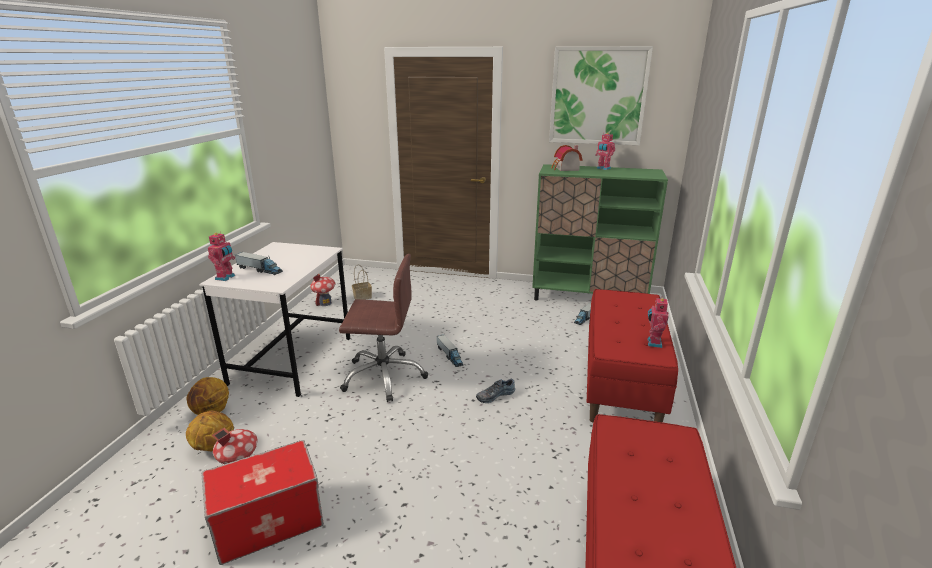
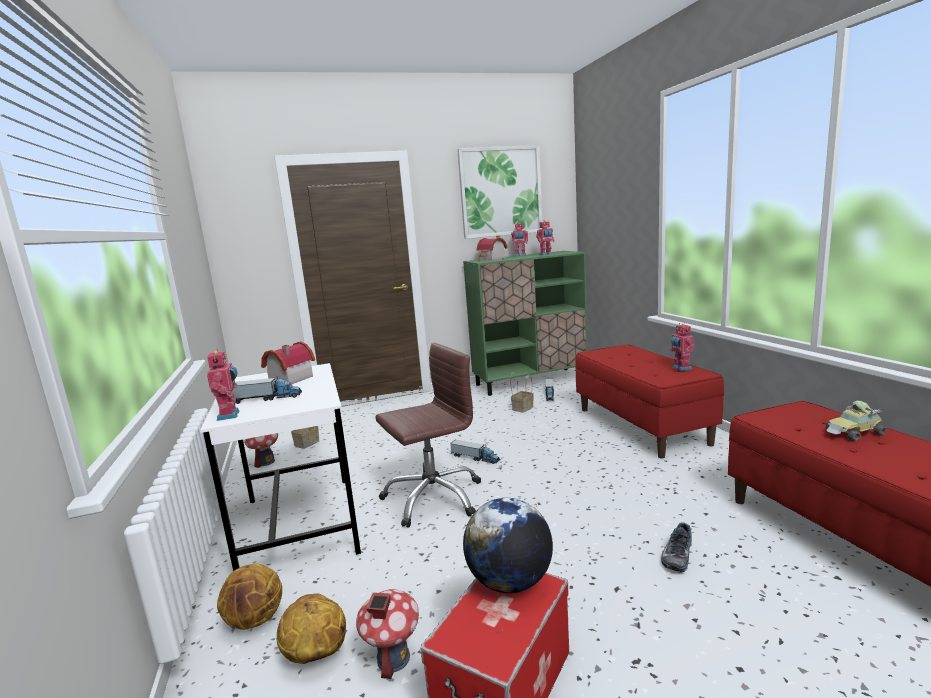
camera: 30 degrees left, 10 degrees down
shoe [476,379,515,403] -> shoe moved to [661,522,692,572]
none -> toy house [261,341,315,384]
none -> globe [463,498,553,593]
none -> basket [510,372,534,413]
none -> toy robot [536,220,555,255]
none -> toy car [826,401,887,442]

